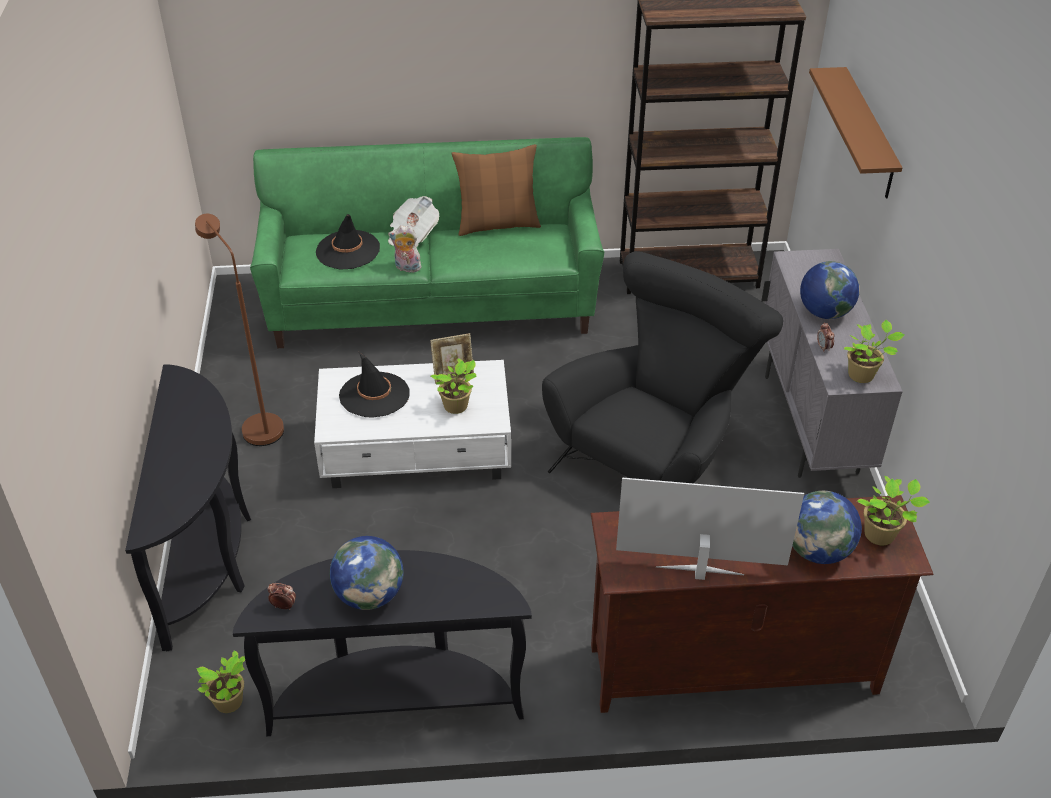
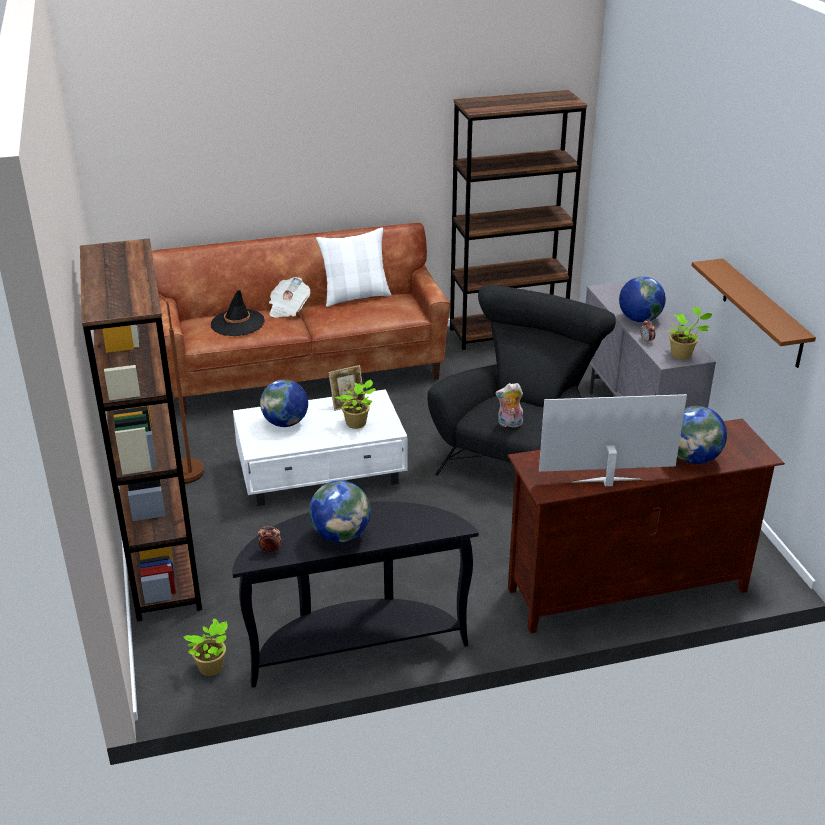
camera: 10 degrees left, 10 degrees down
black console table [125,365,251,651] -> brown bookcase [80,238,202,621]
green sofa [250,137,604,348] -> brown sofa [152,223,451,414]
black hat [339,352,410,418] -> globe [260,379,308,427]
plush toy [388,225,423,272] -> plush toy moved to [495,383,523,427]
brown pillow [452,144,541,236] -> white pillow [316,227,391,307]
brown shelf [809,67,902,198] -> brown shelf moved to [691,258,816,368]
potted plant [857,476,930,545] -> none

